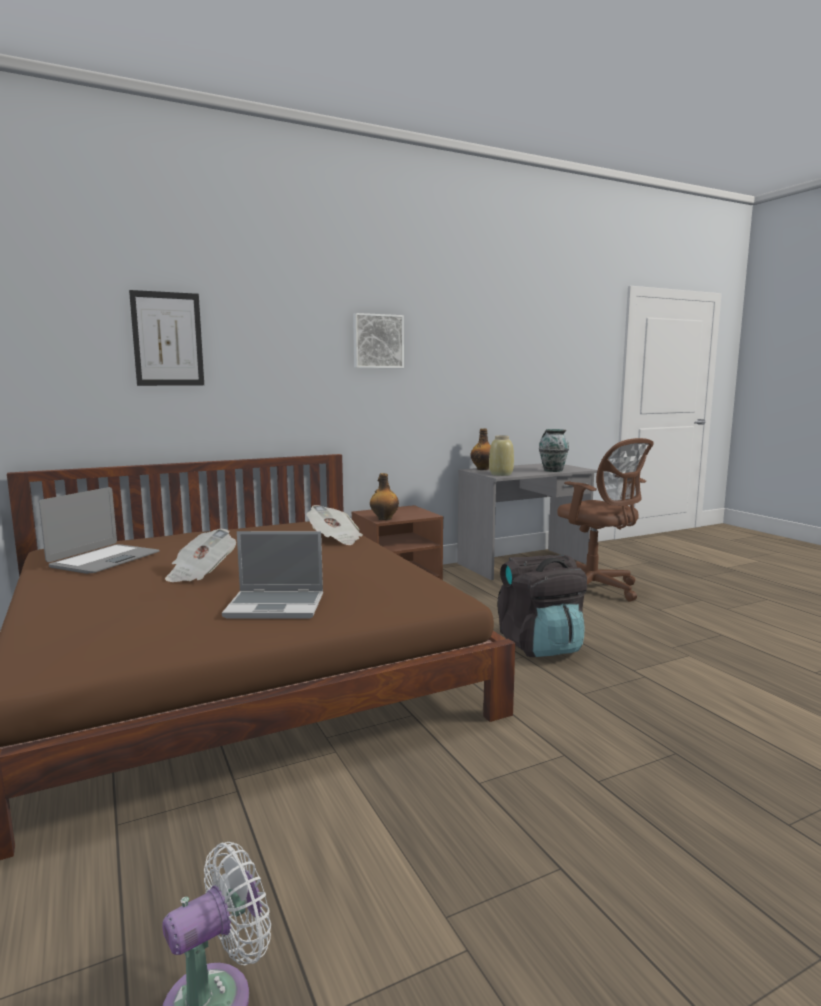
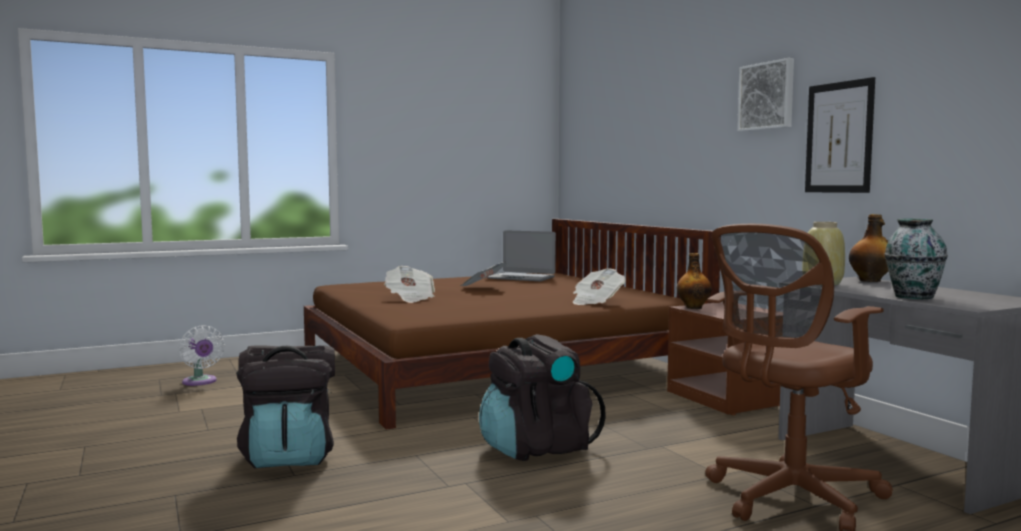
camera: 90 degrees right, 5 degrees down
picture [129,290,204,386] -> picture moved to [805,77,875,193]
laptop [222,531,323,619] -> newspaper [384,266,435,303]
none -> black backpack [236,345,335,468]

